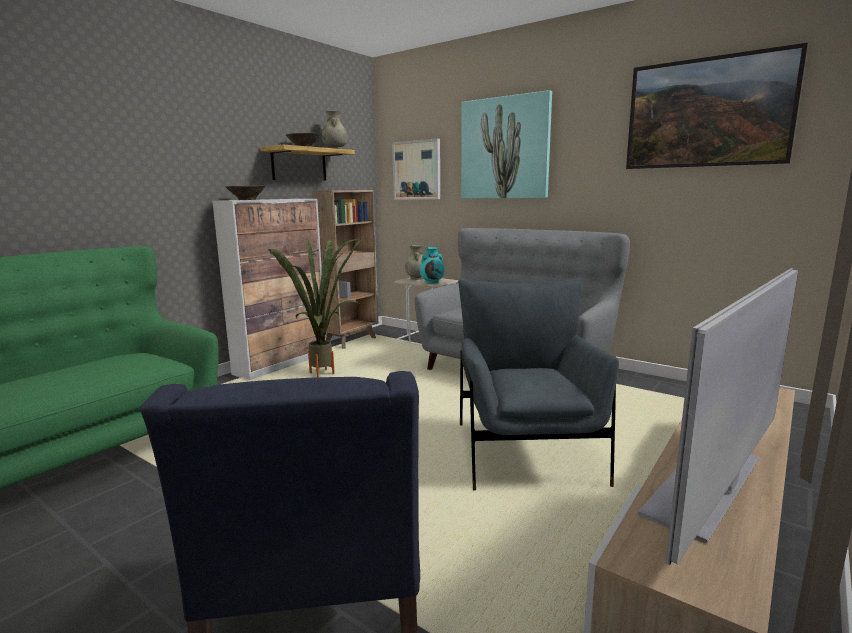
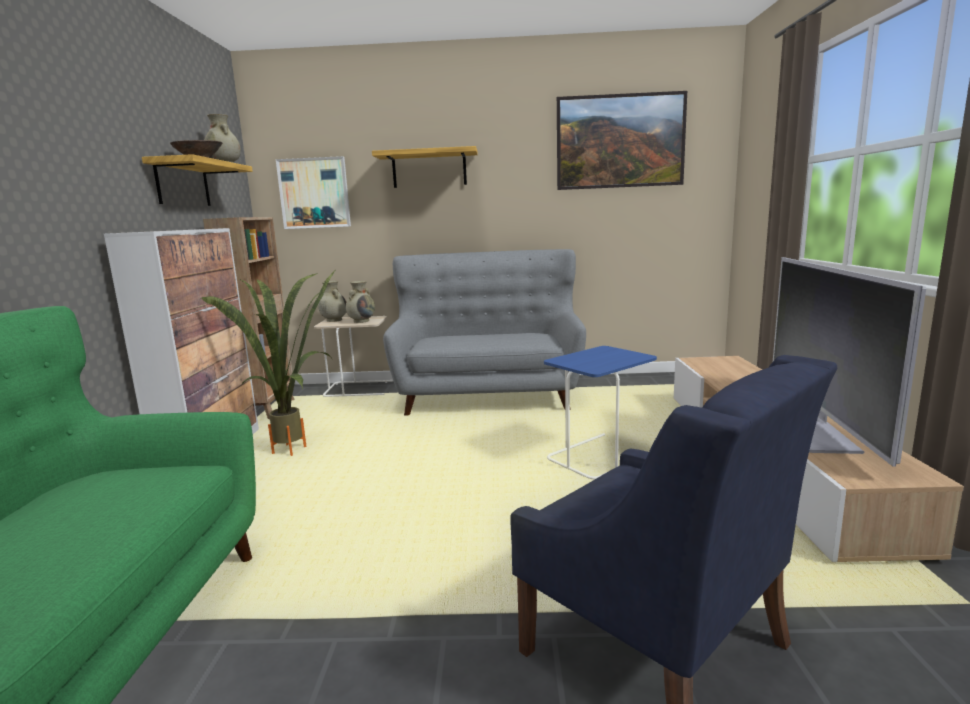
camera: 35 degrees left, 0 degrees up
brown bowl [226,185,266,200] -> none
turquoise vase [420,247,445,283] -> beige vase [346,281,375,323]
grey armchair [458,278,619,490] -> blue side table [544,346,657,479]
picture [461,90,552,198] -> shelf [372,146,478,188]

